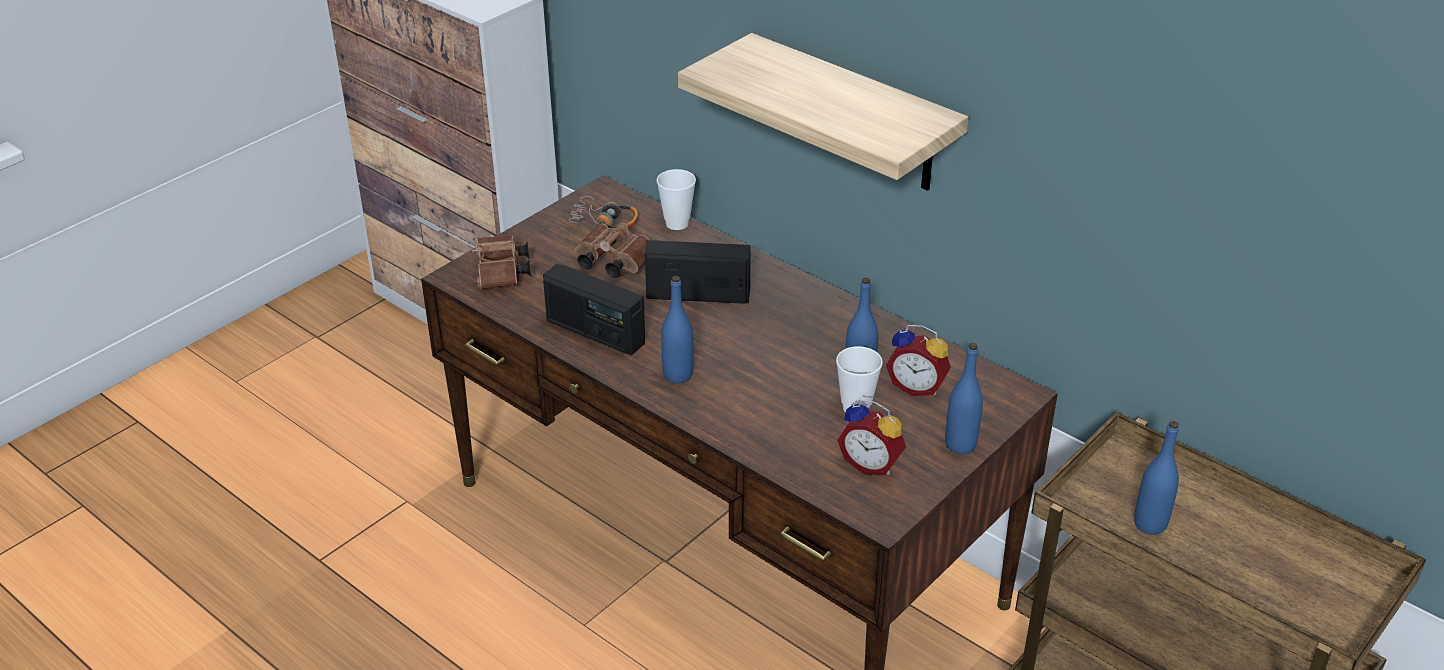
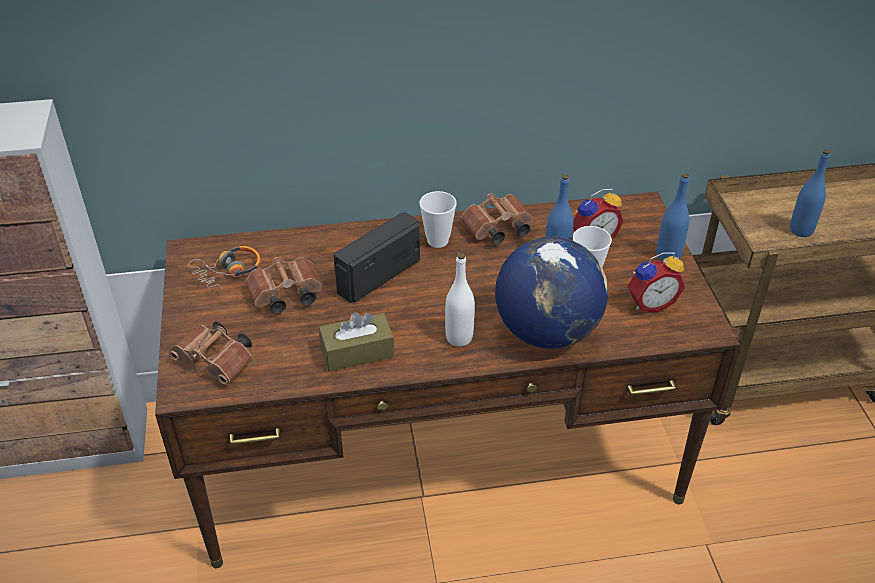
camera: 50 degrees left, 5 degrees up
radio [543,264,645,355] -> brown tissue box [319,312,395,372]
cup [656,169,696,230] -> cup moved to [419,191,457,248]
blue bottle [661,276,693,384] -> white bottle [445,253,475,347]
shelf [678,33,969,191] -> none
none -> brown binoculars [461,194,533,245]
none -> globe [495,236,608,349]

